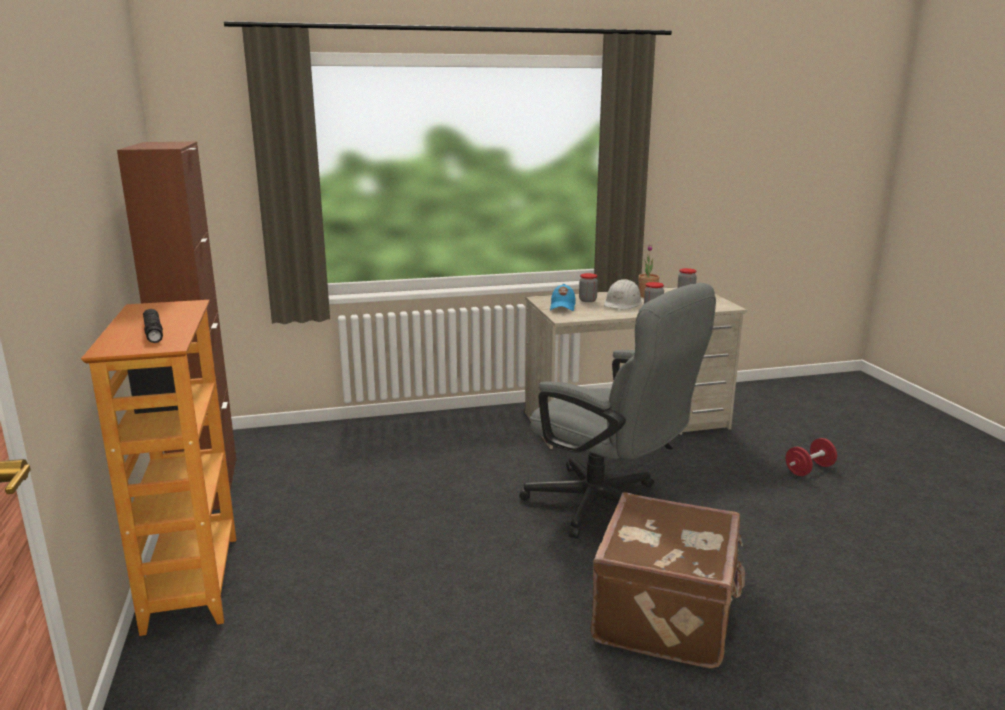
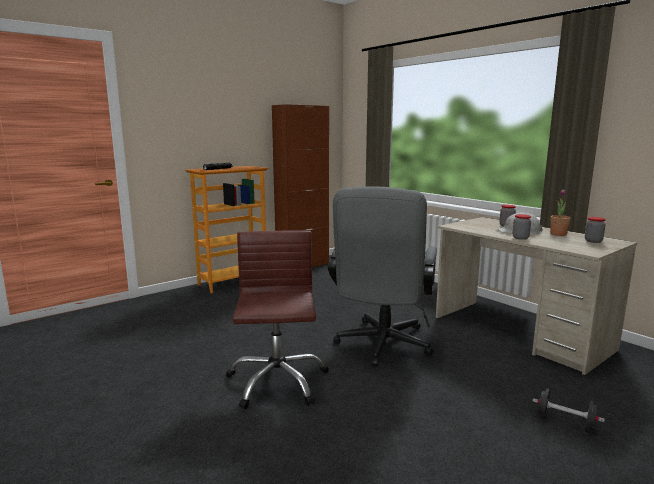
camera: 65 degrees right, 5 degrees down
blue cap [550,284,575,311] -> none
brown suitcase [590,492,745,669] -> brown office chair [226,231,329,409]
red dumbbell [786,438,837,476] -> black dumbbell [533,388,605,433]

